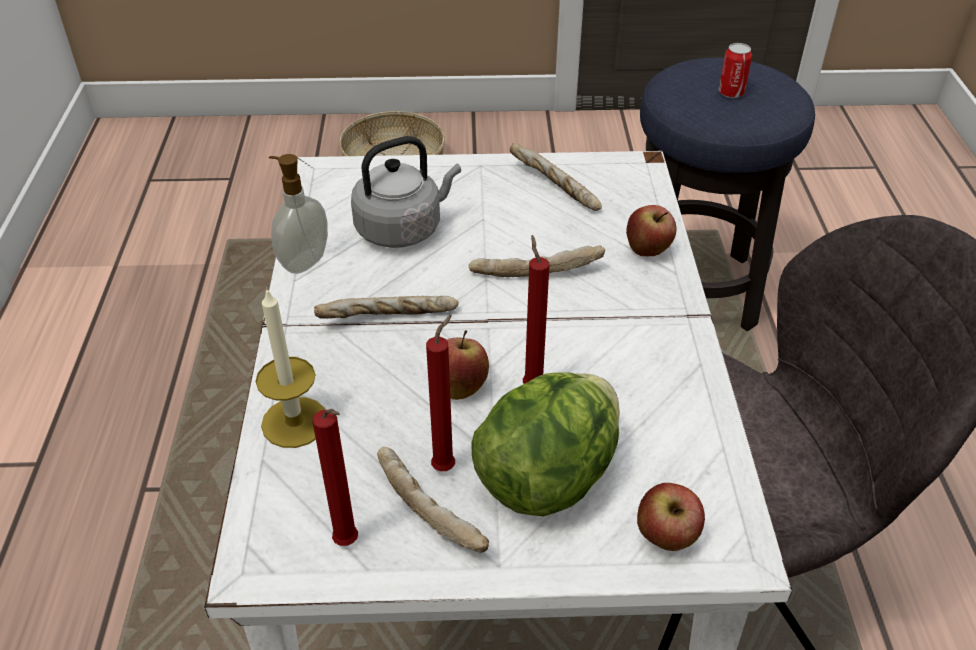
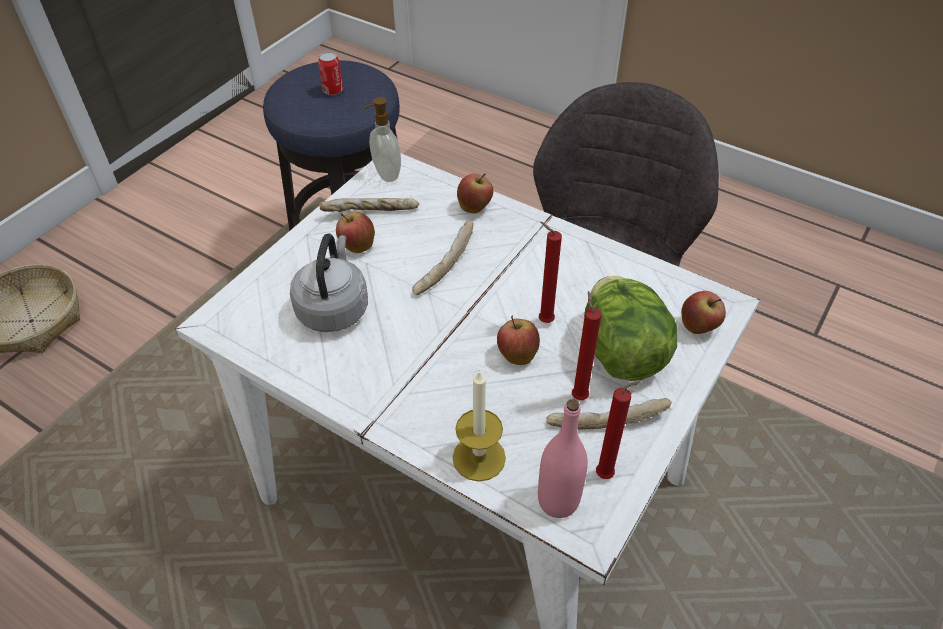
camera: 55 degrees left, 5 degrees up
soap dispenser [269,154,328,274] -> soap dispenser moved to [364,97,401,182]
bread [314,296,459,319] -> none
none -> apple [336,212,375,253]
none -> pink bottle [538,399,588,518]

